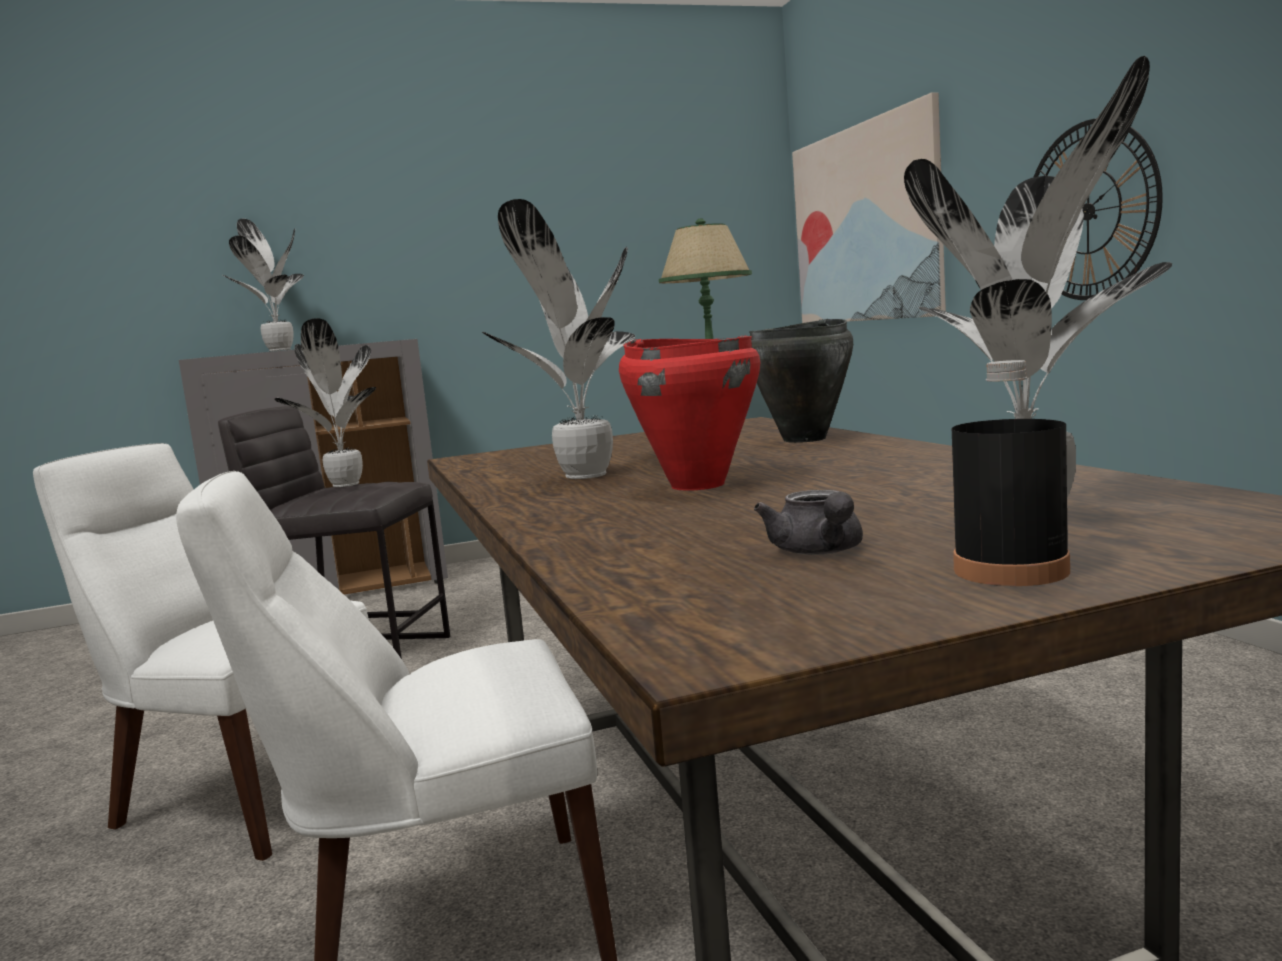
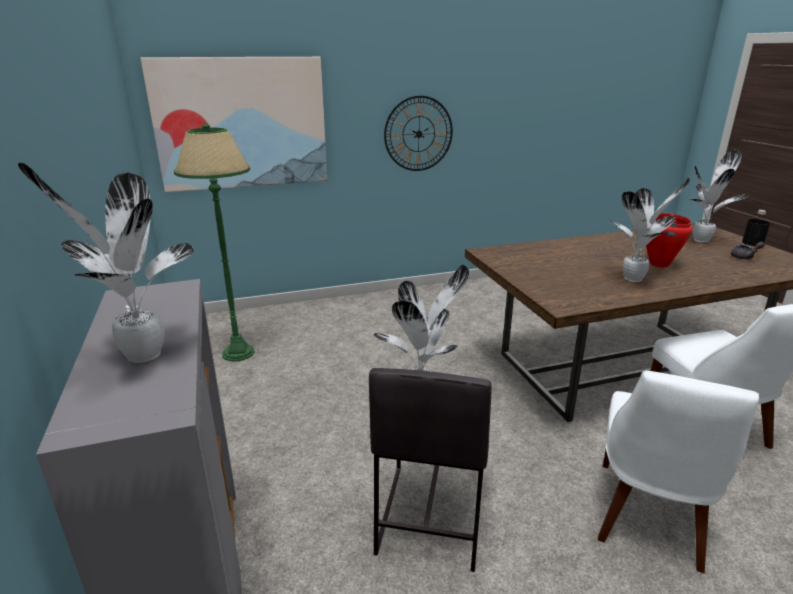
camera: 90 degrees left, 15 degrees up
black cooking pot [749,319,853,443] -> none

